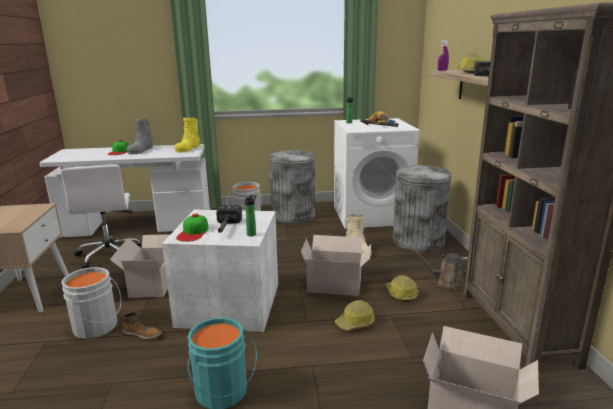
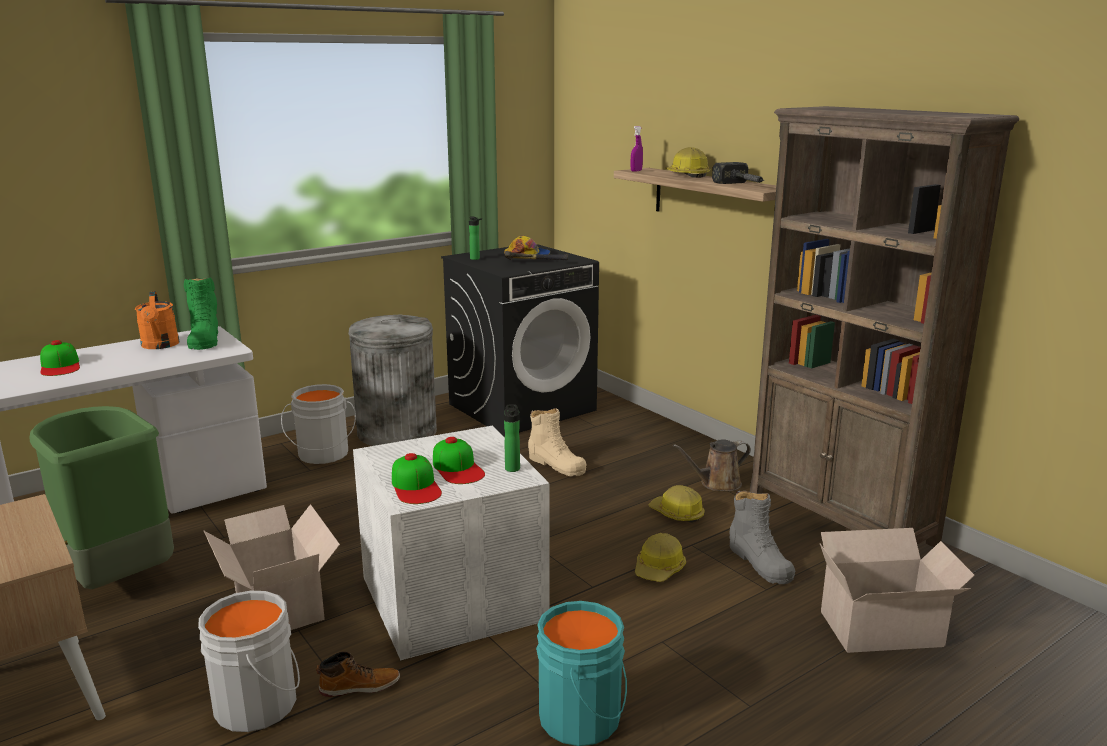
camera: 30 degrees left, 0 degrees up
white office chair [61,165,142,269] -> green trash can [29,406,174,589]
grey boot [127,119,153,154] -> grey boot moved to [729,490,795,584]
yellow boot [175,117,200,152] -> green boot [184,278,218,350]
hammer [216,206,242,233] -> cap [433,437,485,484]
cardboard box [301,235,371,296] -> none
white washing machine [334,118,420,229] -> black washing machine [441,244,599,437]
grey trash can [393,165,452,252] -> none
none -> orange watering can [135,291,179,349]

